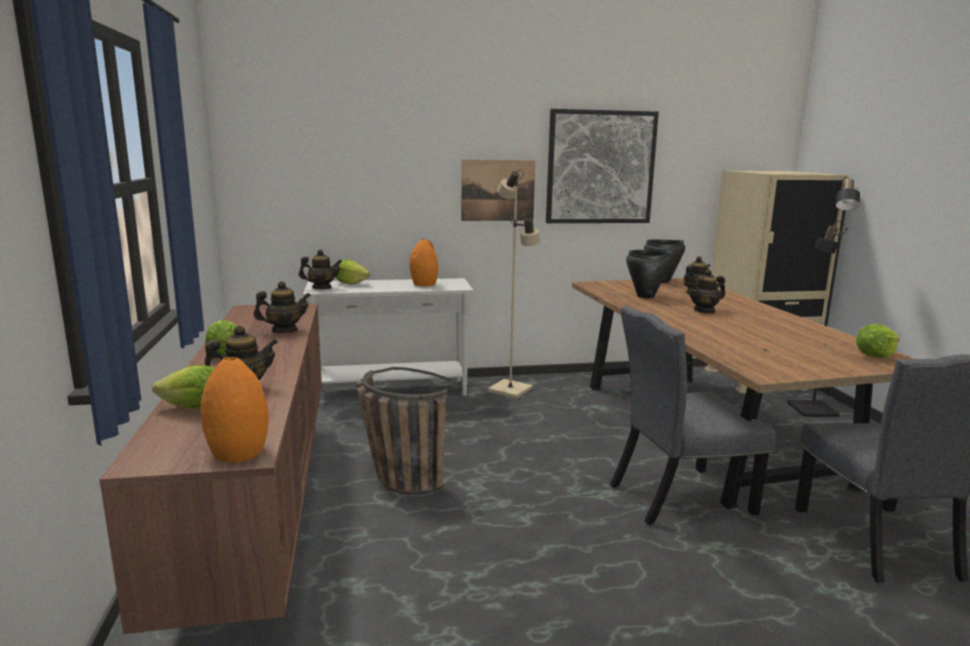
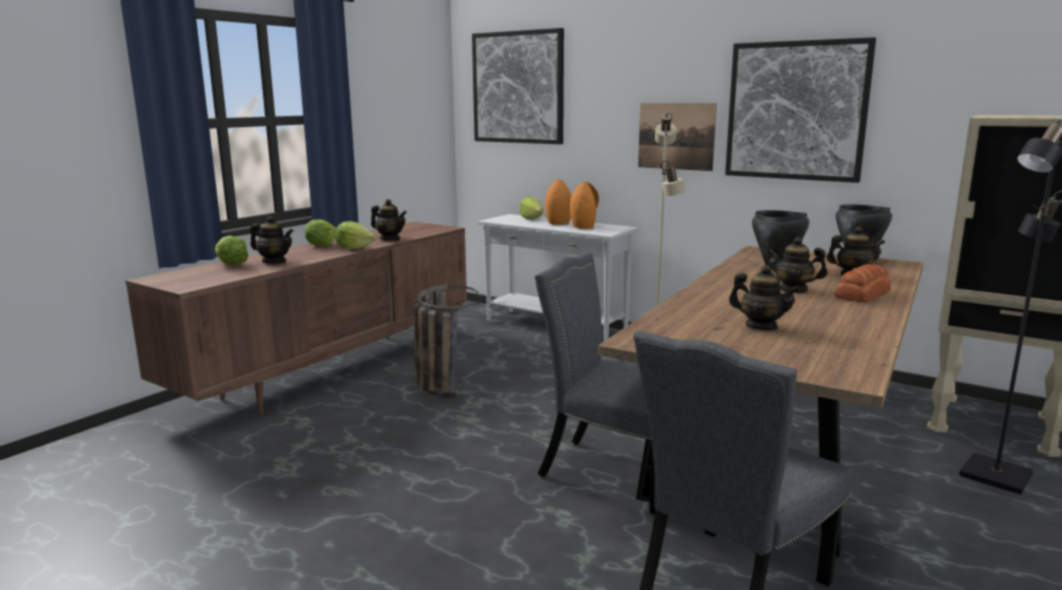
camera: 45 degrees right, 0 degrees up
orange vase [201,357,269,463] -> orange vase moved to [545,180,571,225]
teapot [299,249,342,289] -> teapot moved to [729,265,800,330]
lettuce [856,324,900,358] -> lettuce moved to [335,221,376,250]
none -> picture [472,28,564,144]
none -> bread [835,264,891,302]

